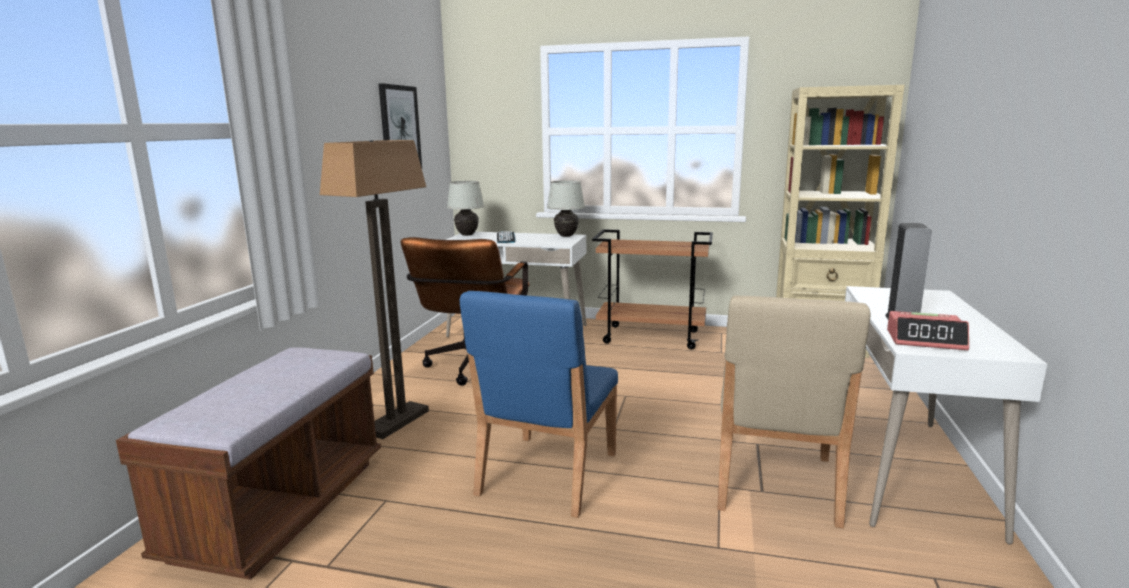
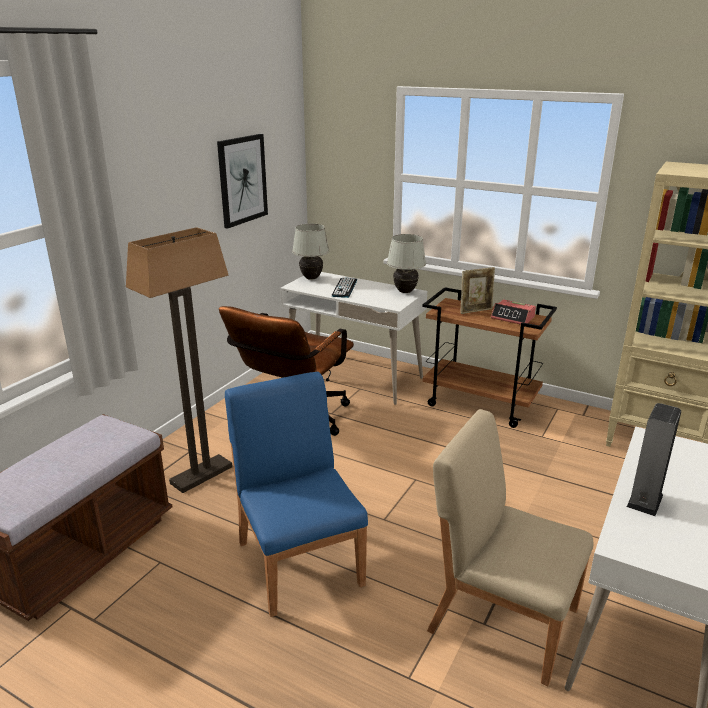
camera: 15 degrees right, 10 degrees up
blue chair [460,291,618,518] -> blue chair turned 120 degrees clockwise [225,372,368,617]
beige chair [717,296,870,528] -> beige chair turned 90 degrees clockwise [427,409,594,686]
alarm clock [887,311,969,350] -> alarm clock moved to [491,299,536,325]
none -> picture frame [460,267,495,314]

